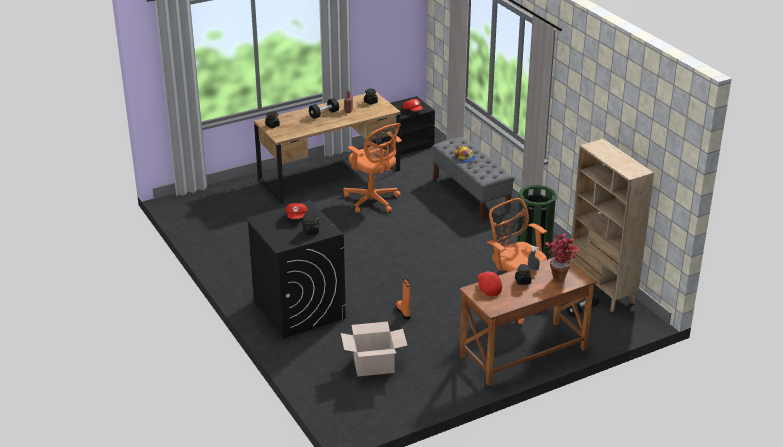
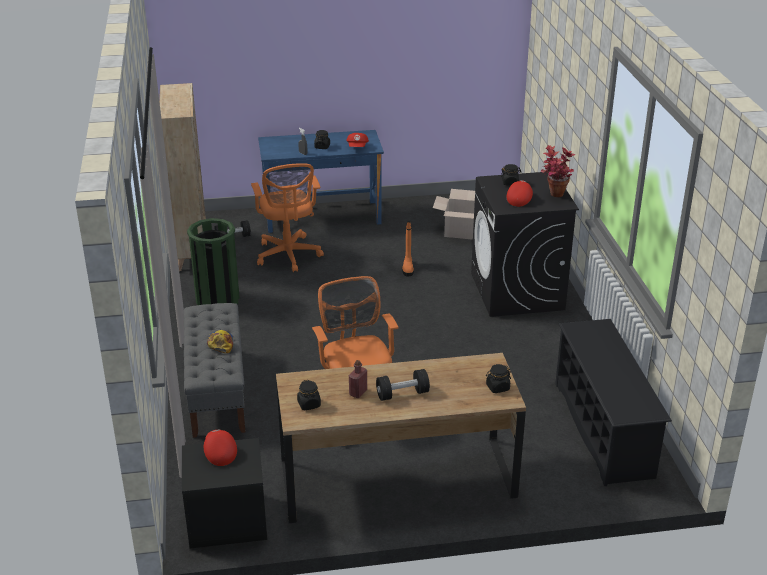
camera: 160 degrees left, 0 degrees up
brown desk [460,257,597,386] -> blue desk [258,130,384,233]
potted plant [545,233,579,282] -> potted plant moved to [541,145,575,197]
none -> black shoe rack [555,319,672,486]

